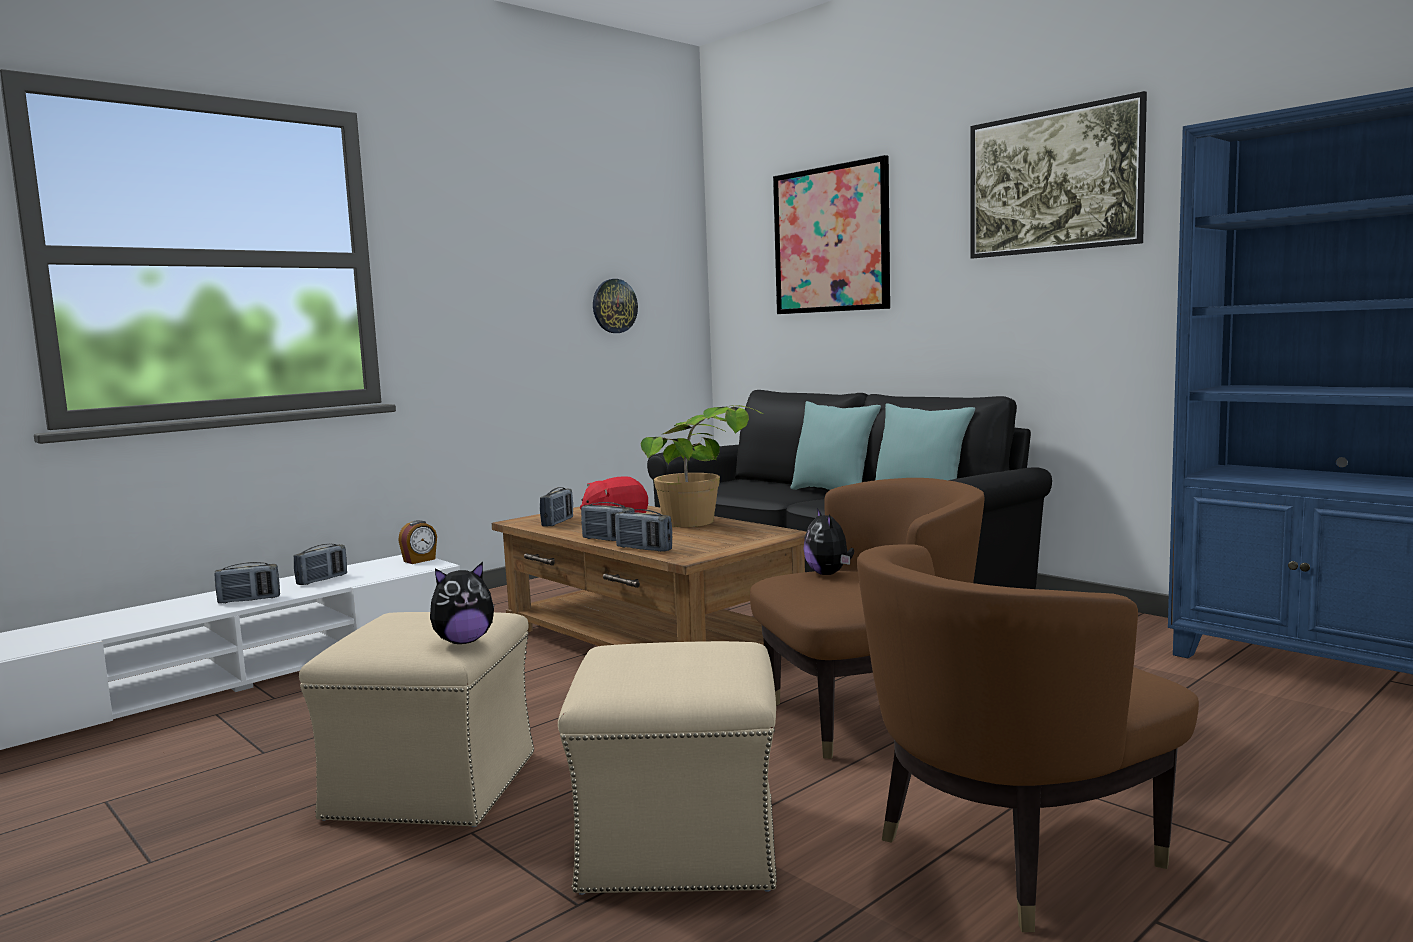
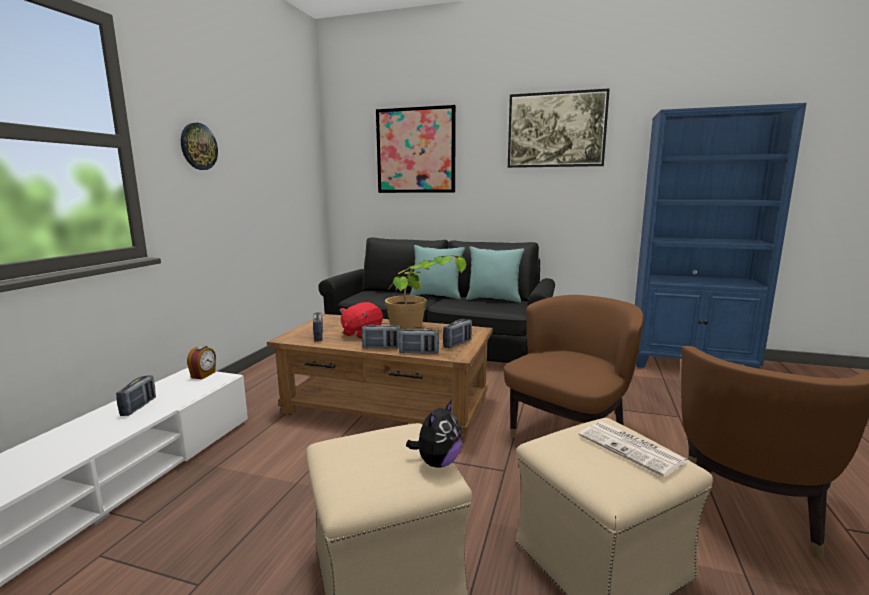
camera: 30 degrees left, 5 degrees up
radio [214,562,280,604] -> radio moved to [443,319,472,349]
wall clock [593,279,638,333] -> wall clock moved to [181,123,218,170]
plush toy [803,508,854,575] -> none
none -> newspaper [579,421,688,477]

